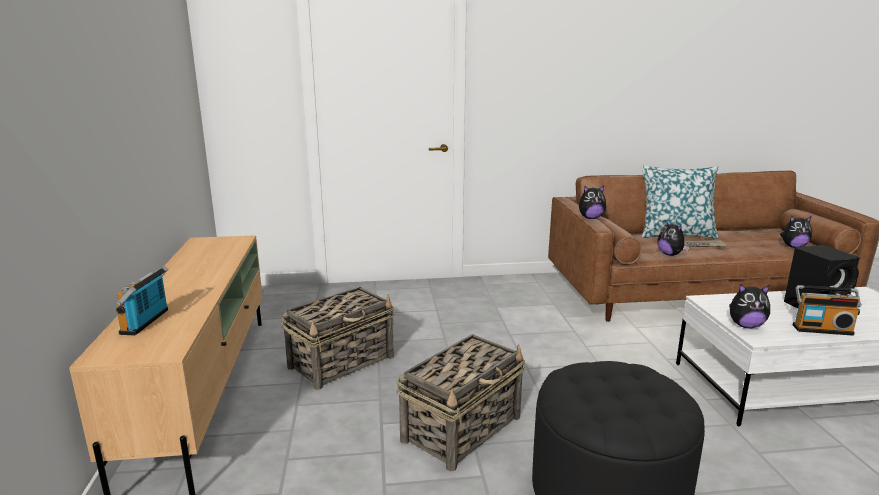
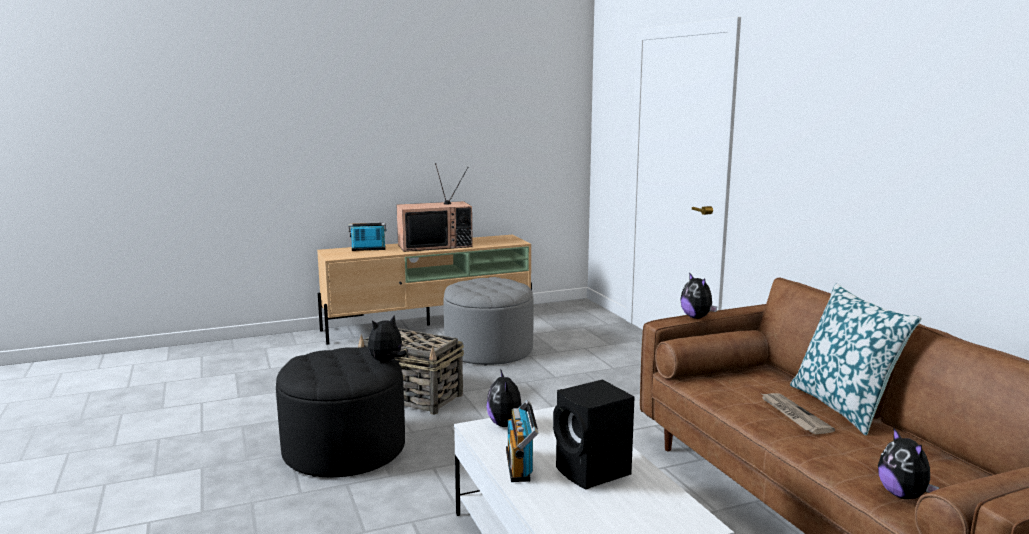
camera: 75 degrees right, 5 degrees down
basket [281,287,394,390] -> grey ottoman [443,277,534,365]
plush toy [657,220,690,256] -> plush toy moved to [368,315,407,362]
none -> television [397,163,473,252]

